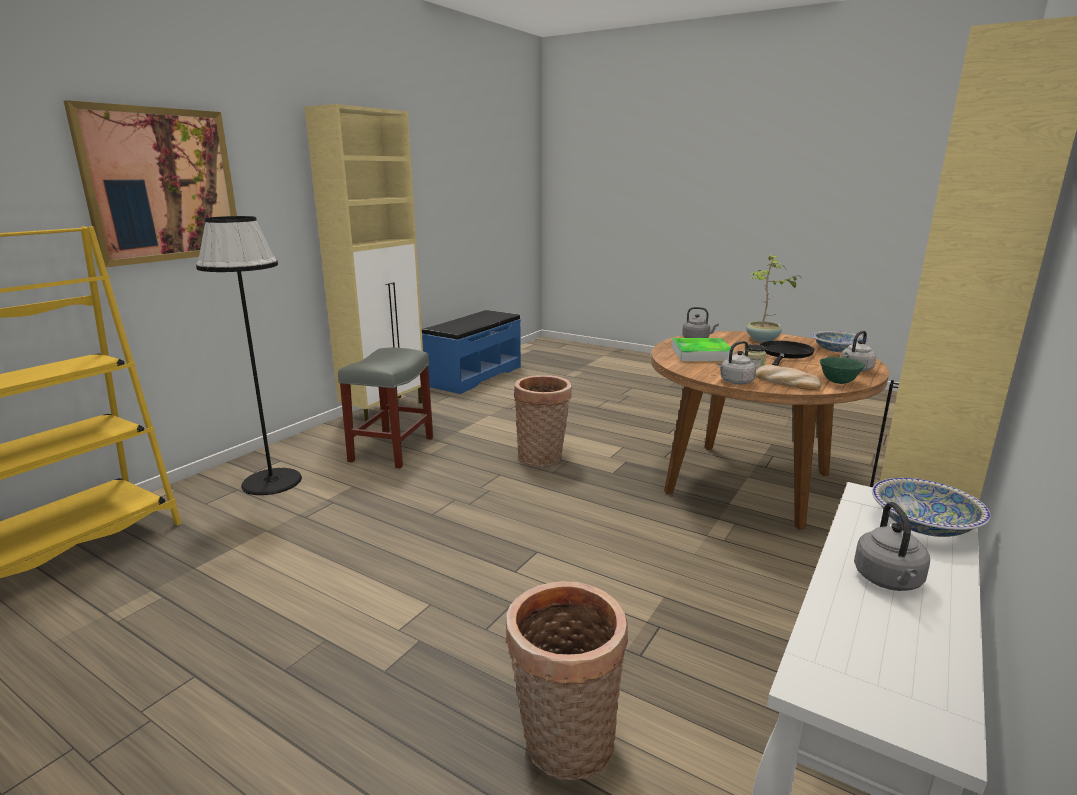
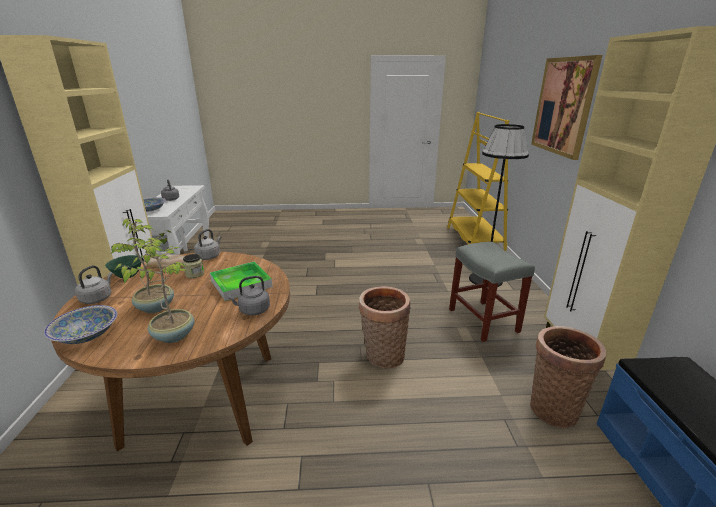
camera: 145 degrees right, 5 degrees up
basket [505,581,628,780] -> basket moved to [530,326,606,428]
black frying pan [760,340,815,366] -> potted plant [111,218,174,313]

